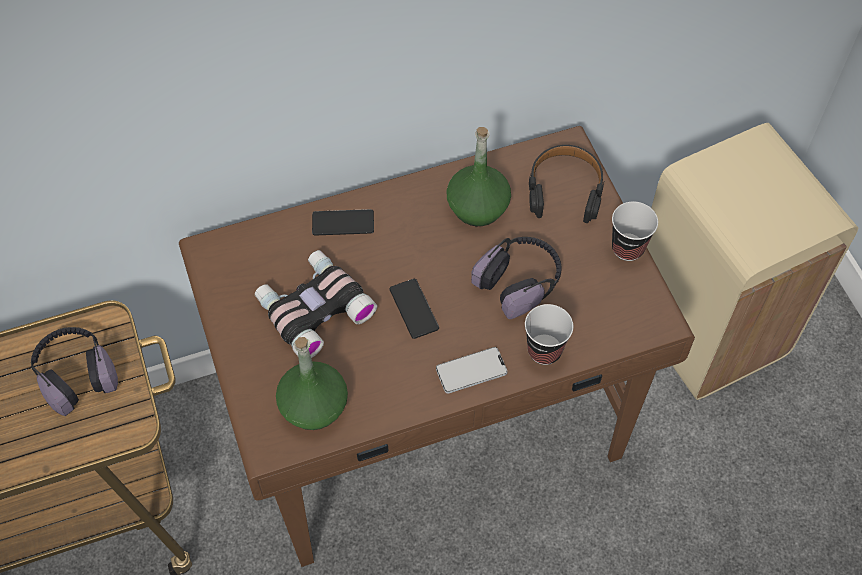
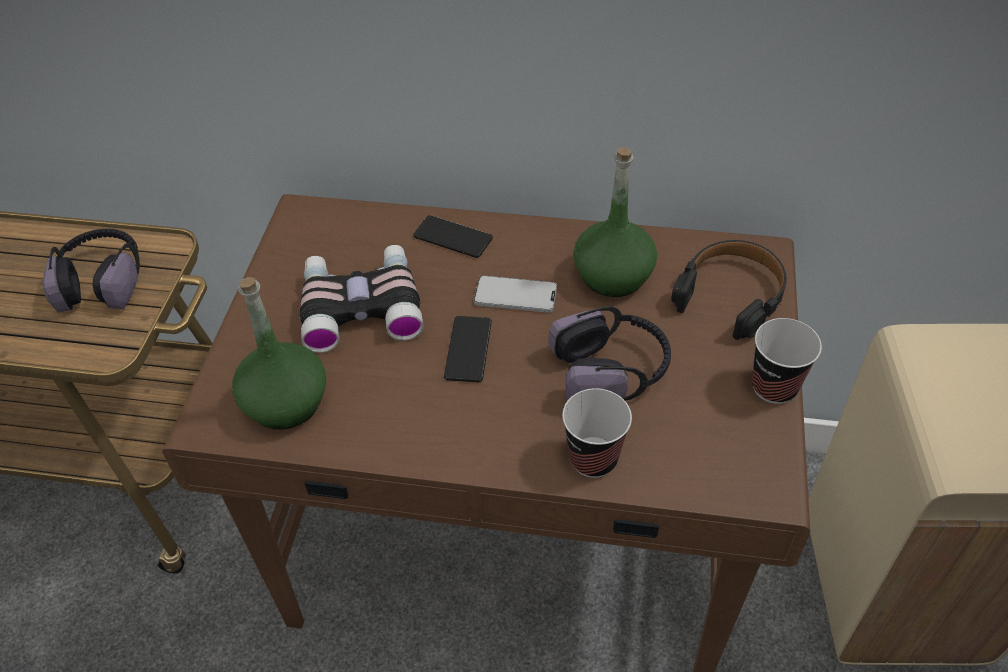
camera: 30 degrees right, 10 degrees down
phone [436,347,507,393] -> phone moved to [474,275,557,312]

